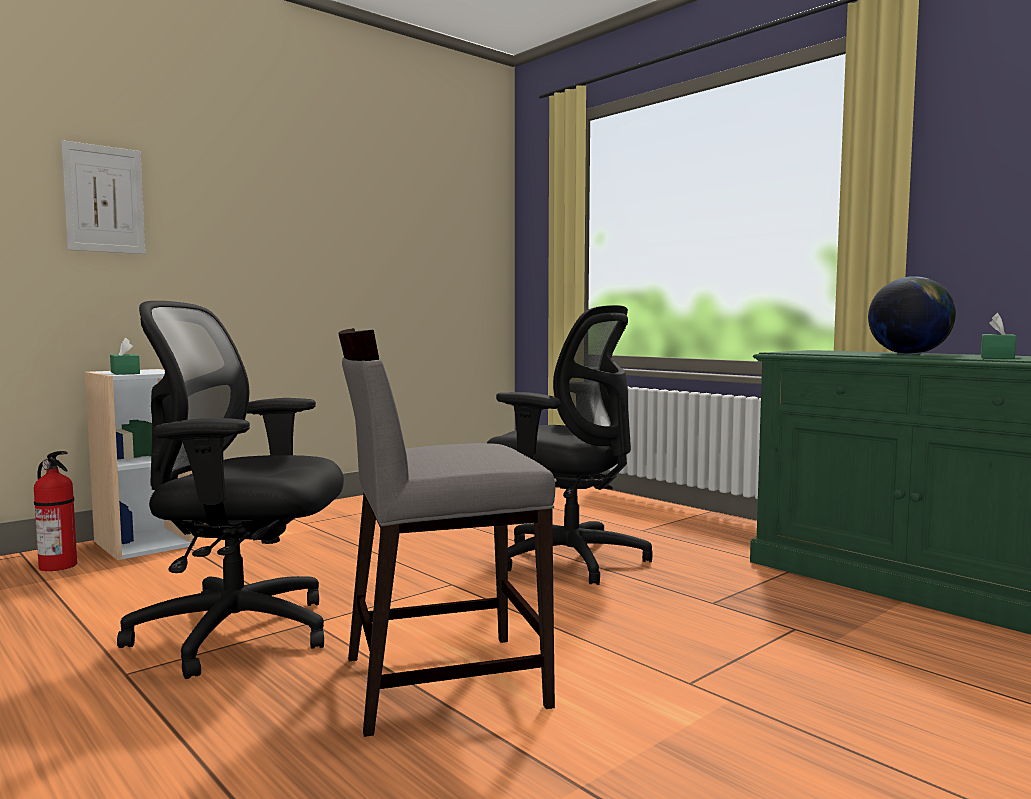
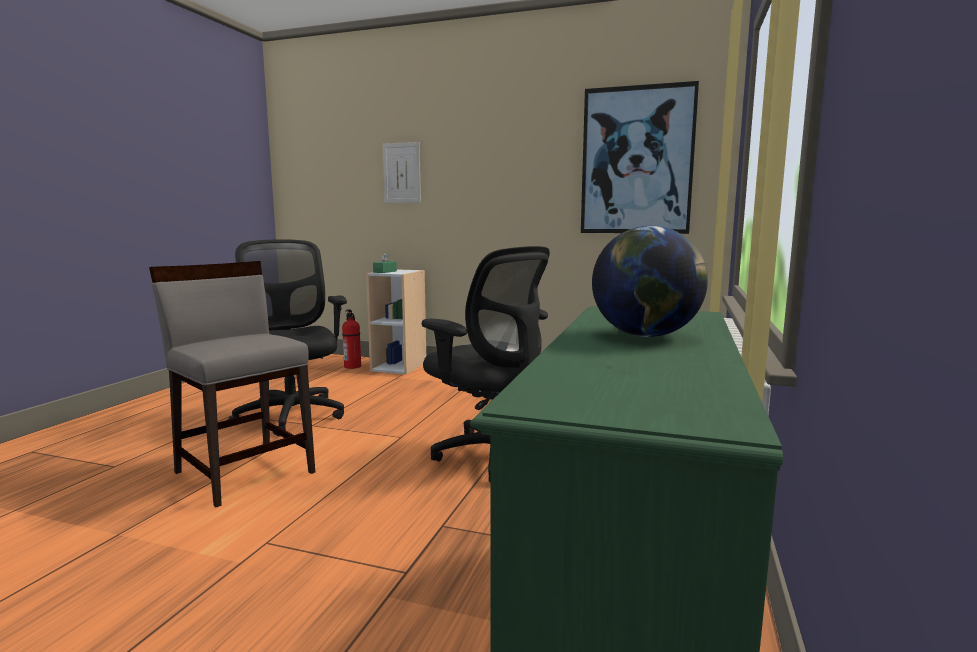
camera: 60 degrees right, 5 degrees up
black office chair [487,305,653,585] -> black office chair turned 45 degrees counterclockwise [422,246,550,482]
green tissue box [981,313,1016,359] -> none
none -> picture [581,81,699,234]

